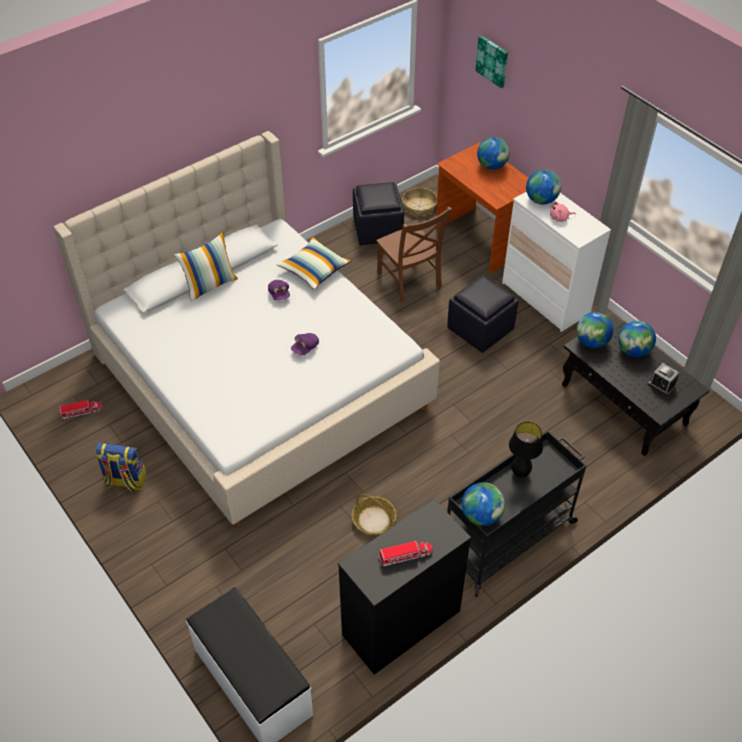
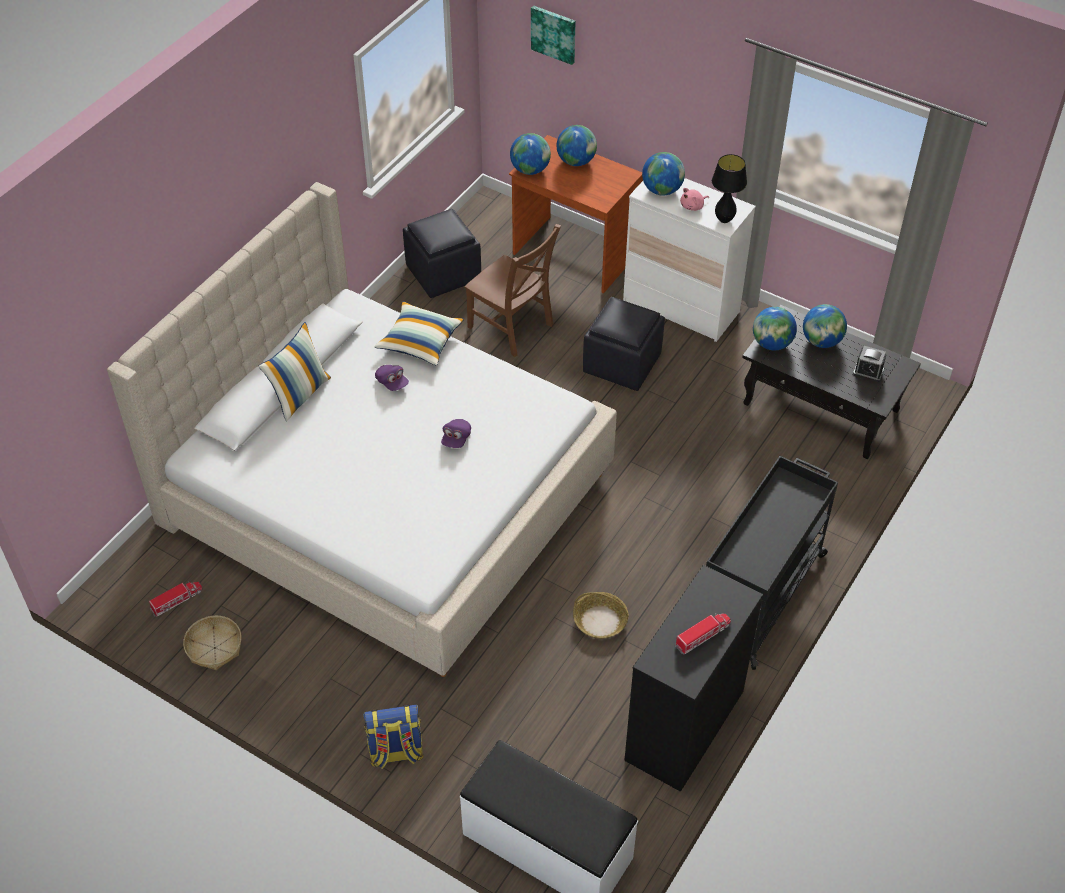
camera: 20 degrees left, 0 degrees up
backpack [96,442,147,492] -> backpack moved to [363,705,424,769]
basket [402,188,437,217] -> basket moved to [183,616,242,670]
globe [462,482,505,526] -> globe moved to [510,133,551,175]
black table lamp [509,422,543,478] -> black table lamp moved to [712,154,747,223]

